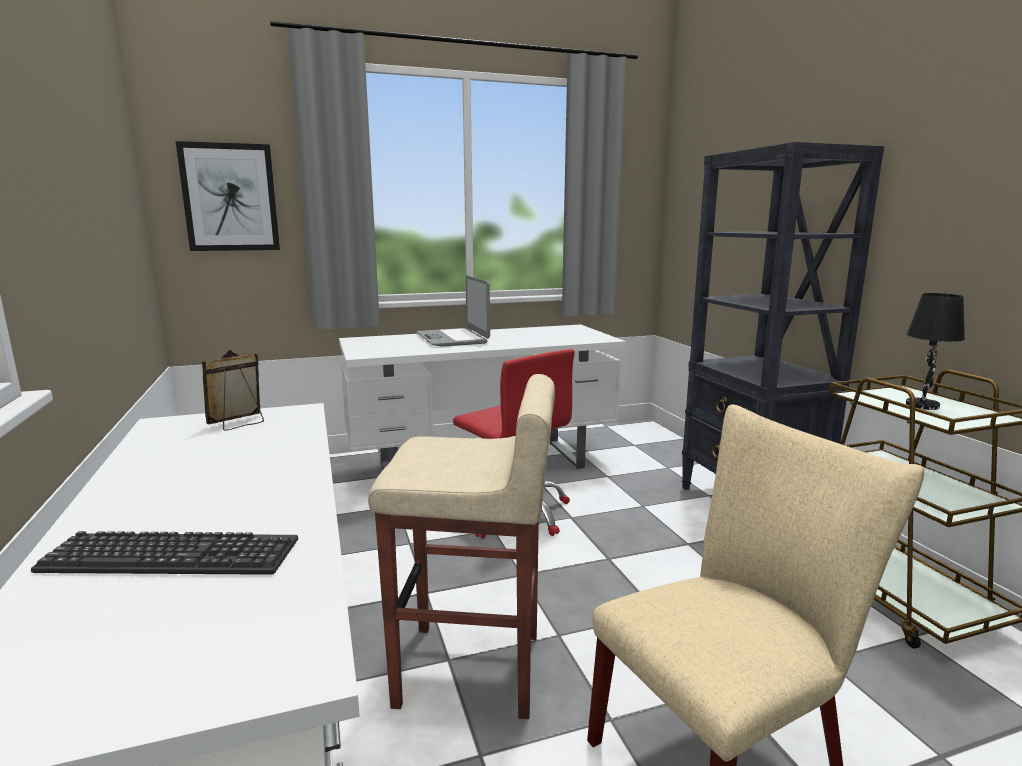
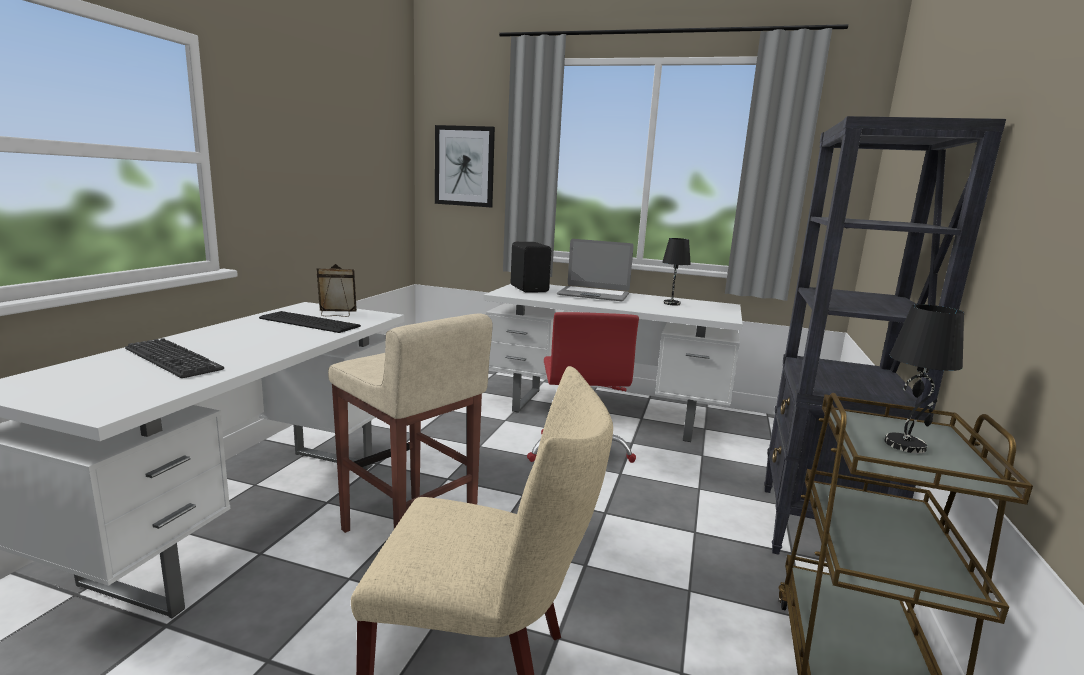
camera: 35 degrees right, 0 degrees up
laptop [416,275,490,347] -> laptop turned 90 degrees counterclockwise [557,239,634,301]
none -> keyboard [259,311,361,333]
none -> black speaker [511,242,551,293]
none -> black table lamp [662,238,691,306]

